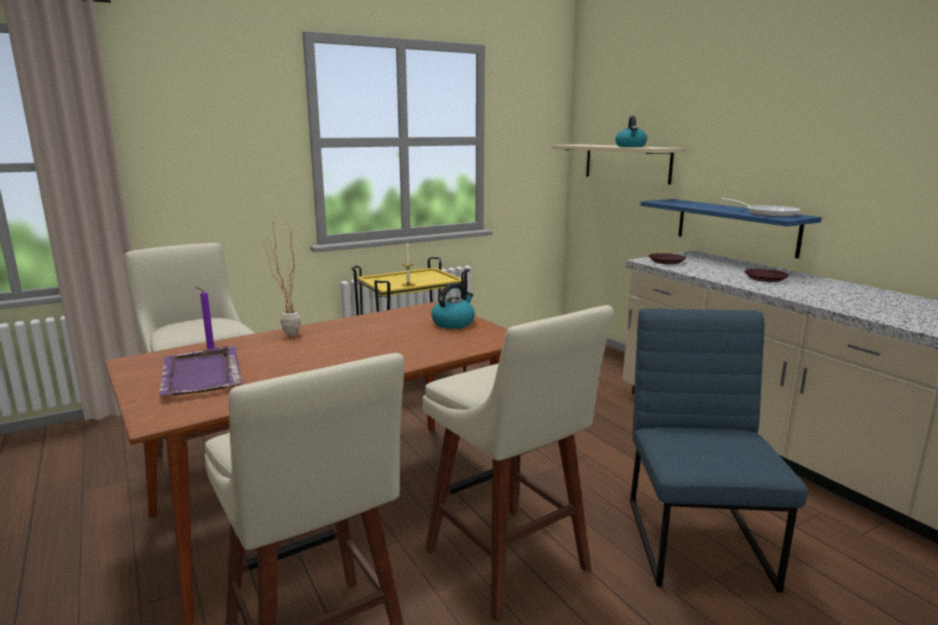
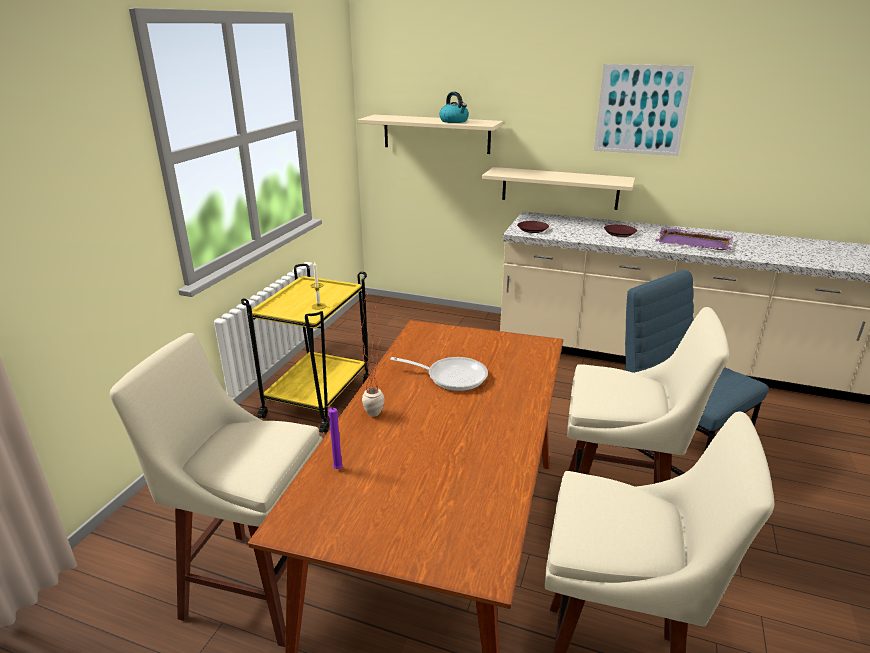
camera: 40 degrees left, 10 degrees up
purple tray [159,345,243,396] -> purple tray moved to [655,228,733,250]
kettle [431,283,475,329] -> none
blue shelf [640,199,821,258] -> beige shelf [482,167,635,210]
frying pan [721,198,800,217] -> frying pan moved to [390,357,488,391]
none -> picture [594,64,694,156]

